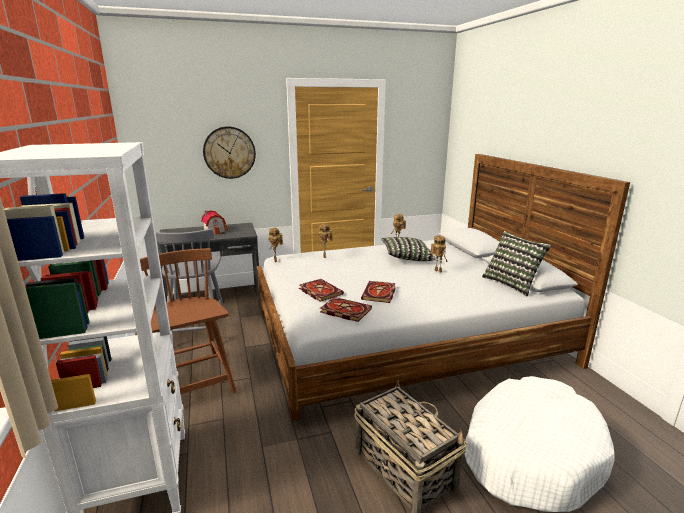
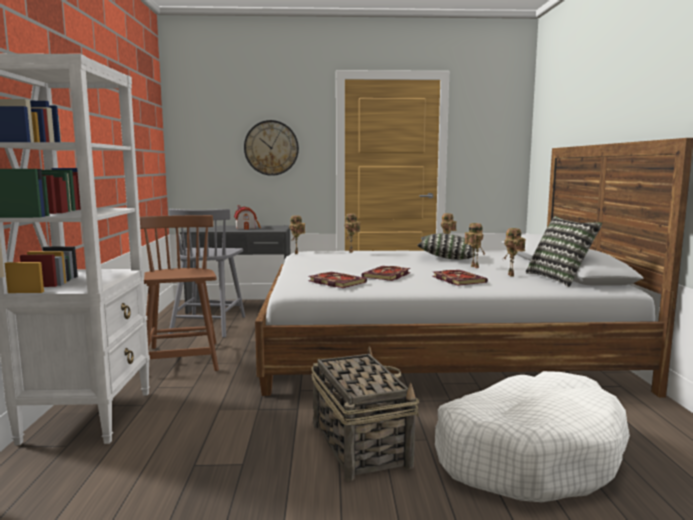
camera: 15 degrees right, 10 degrees down
book [299,279,344,302] -> book moved to [432,270,488,286]
none -> toy robot [503,228,526,277]

